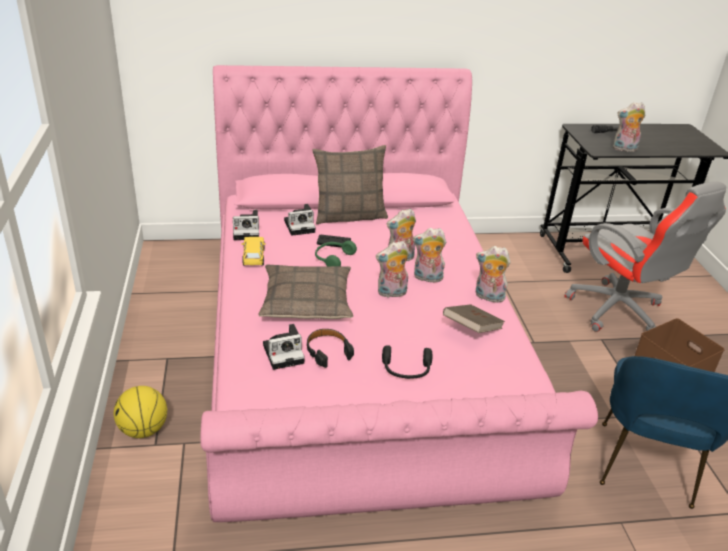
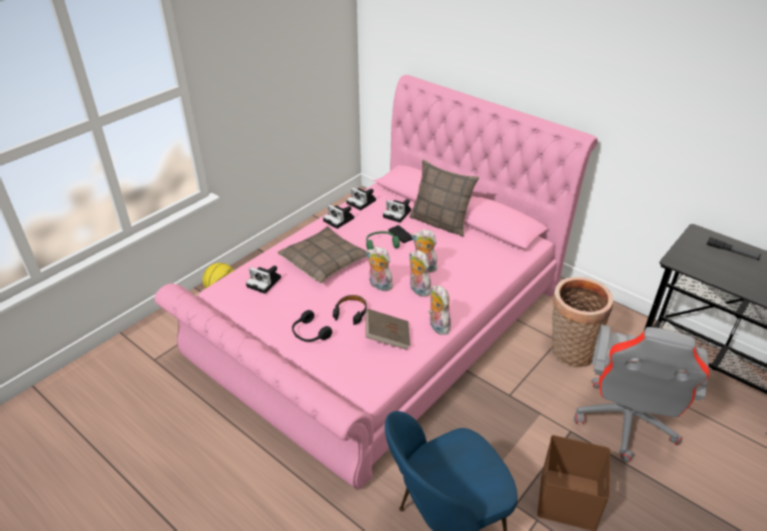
camera: 50 degrees right, 5 degrees up
yellow toy car [241,237,266,266] -> camera [323,204,354,229]
black headphones [307,329,354,368] -> black headphones moved to [333,295,367,325]
plush toy [613,102,645,152] -> none
none -> basket [551,277,613,368]

